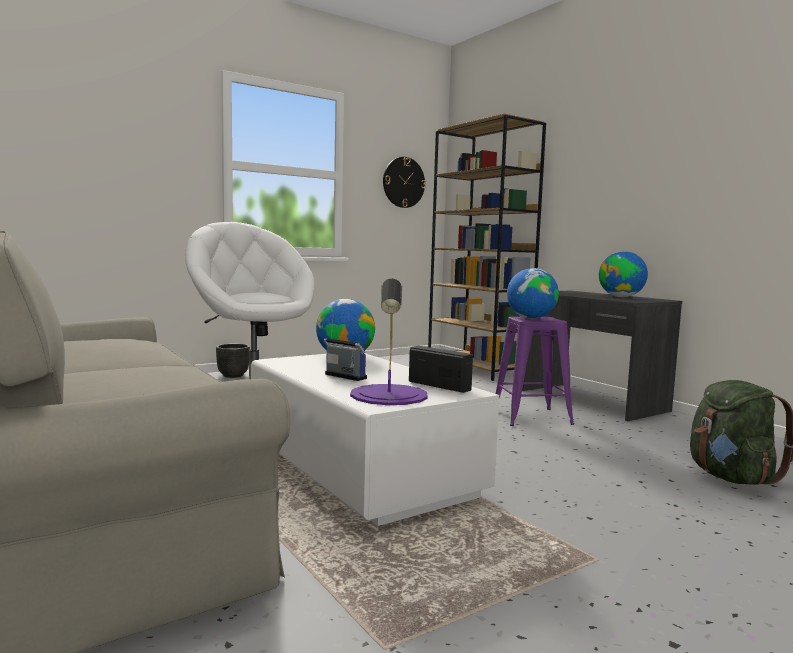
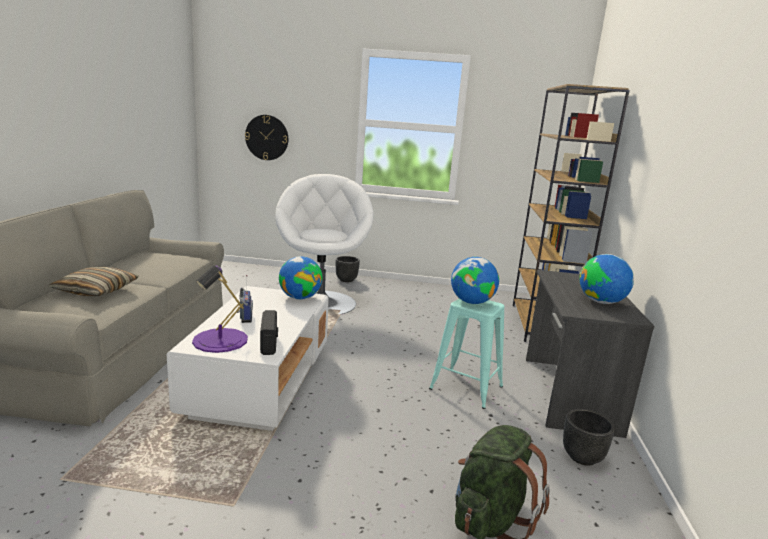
camera: 40 degrees right, 10 degrees up
wall clock [383,157,426,208] -> wall clock moved to [245,115,288,160]
purple stool [496,316,574,426] -> turquoise stool [429,298,504,409]
none -> pillow [48,267,139,296]
none -> black planter [563,409,615,466]

